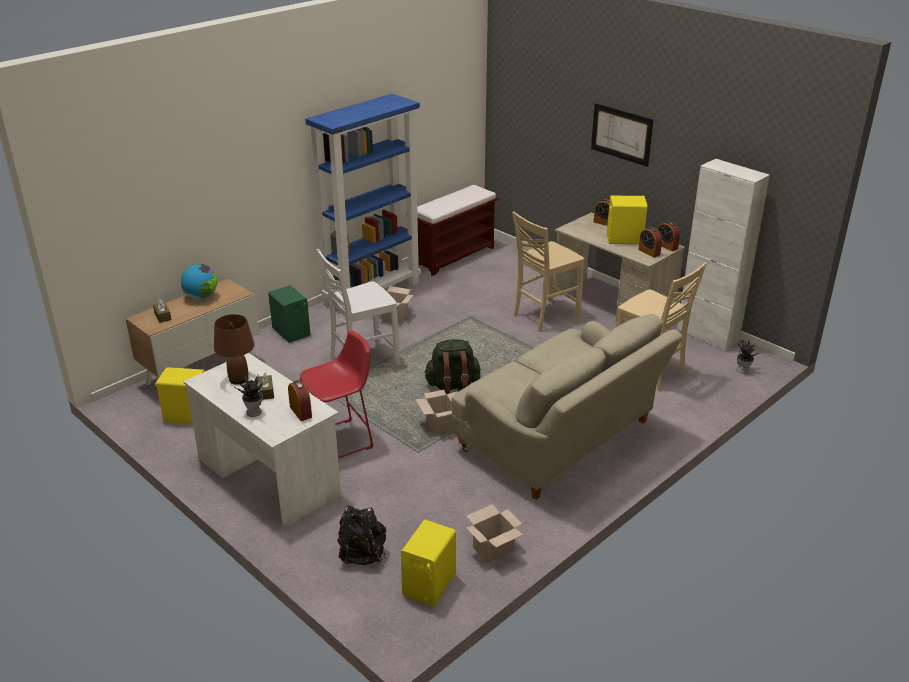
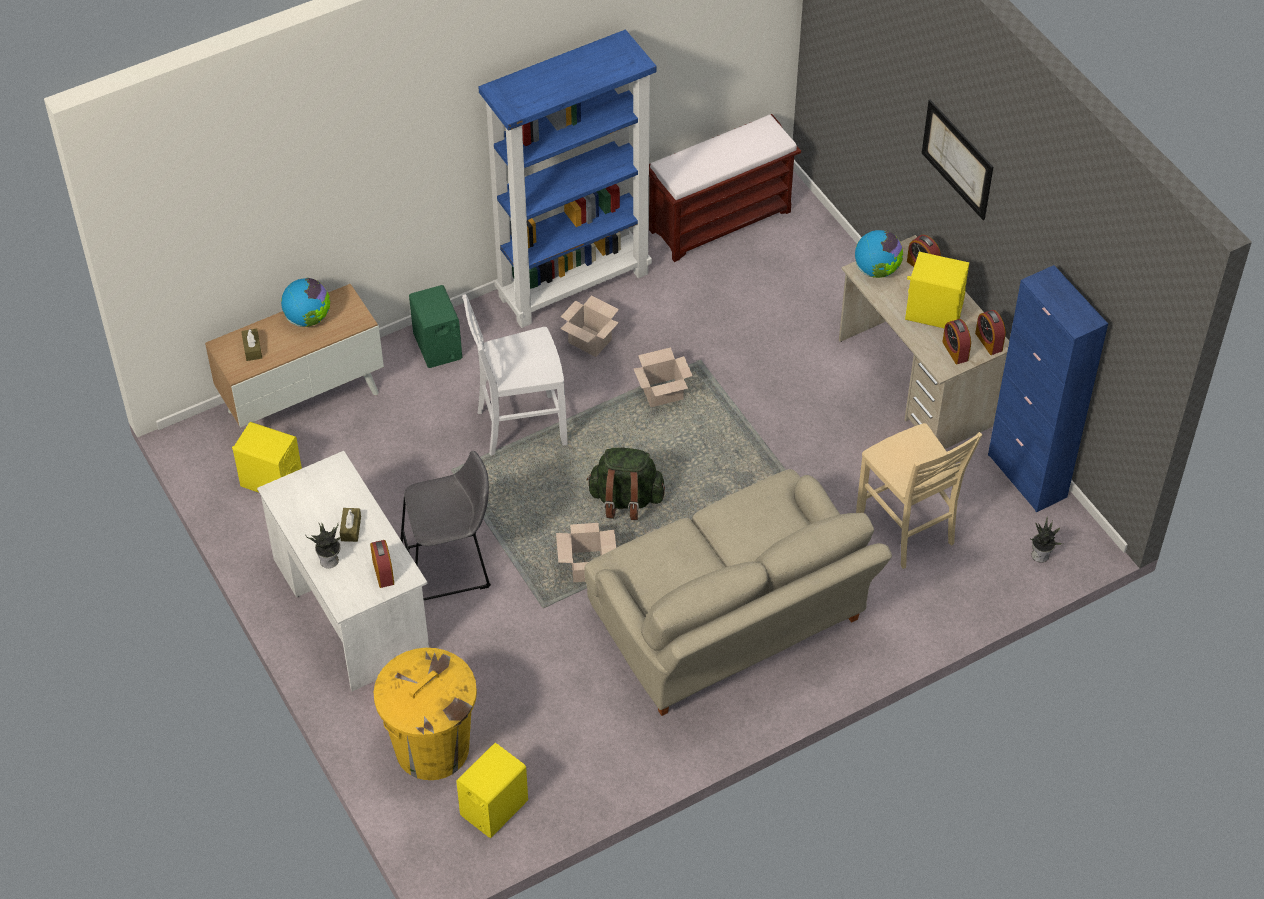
camera: 15 degrees right, 20 degrees up
brown table lamp [214,314,255,385] -> none
red stool [300,330,374,458] -> grey stool [400,451,491,600]
black backpack [337,506,386,565] -> yellow trash can [374,648,477,780]
cardboard box [466,504,523,563] -> cardboard box moved to [633,347,693,407]
beige chair [512,211,585,332] -> none
white cabinet [677,159,770,351] -> blue cabinet [988,265,1108,512]
none -> globe [855,230,903,278]

